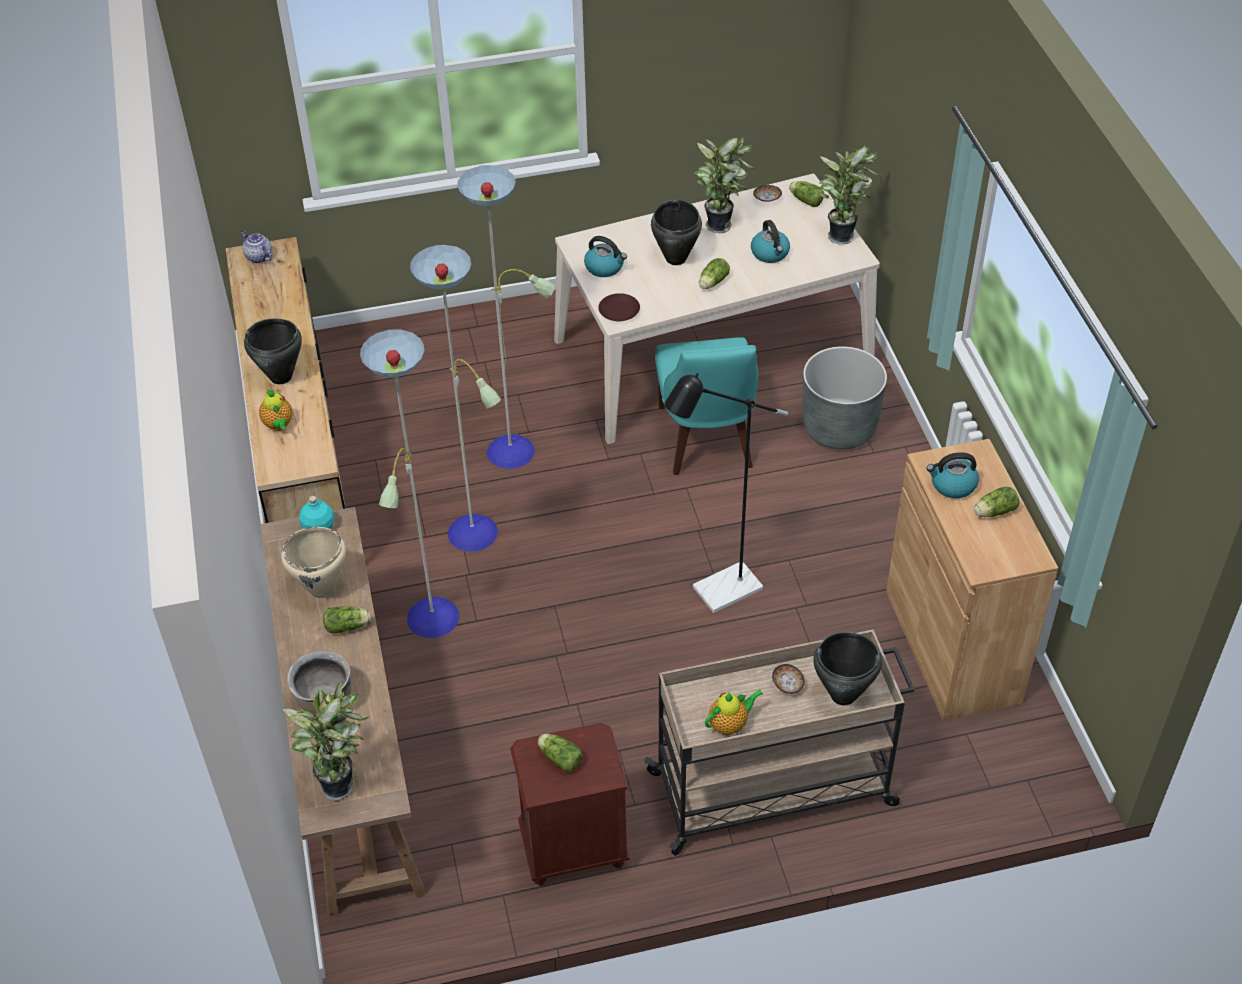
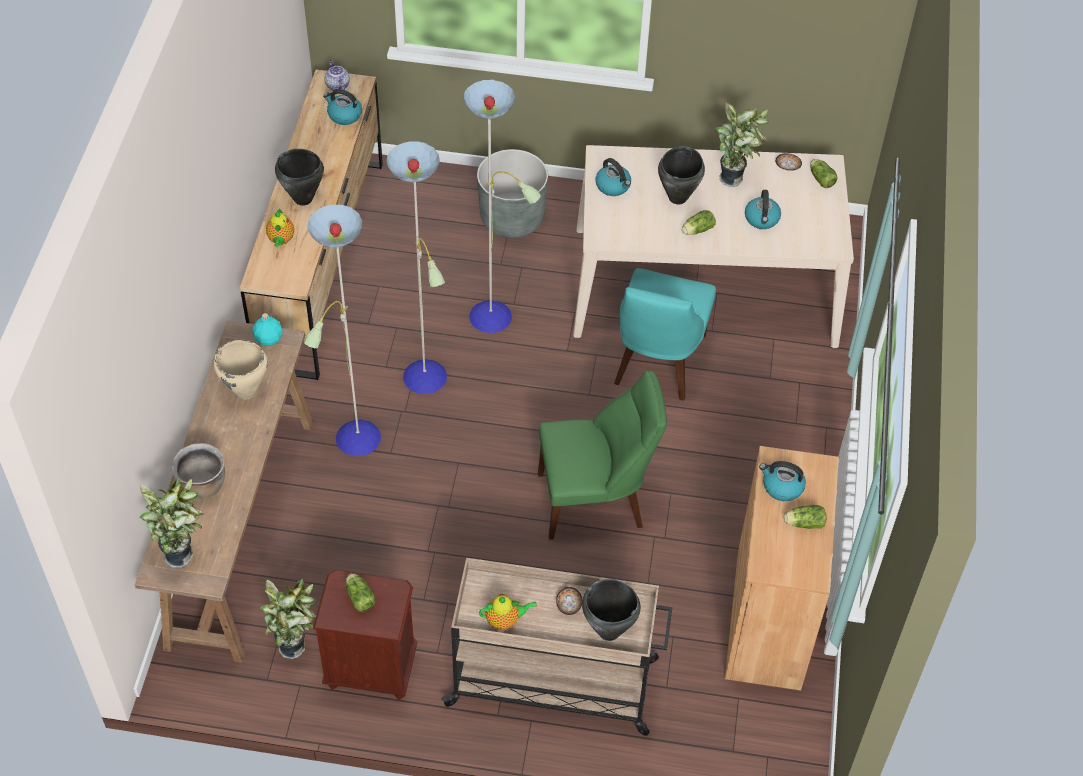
camera: 20 degrees right, 5 degrees up
lettuce [323,606,371,633] -> none
brown plate [598,293,640,322] -> none
black floor lamp [664,373,788,613] -> green chair [538,370,667,540]
grey planter [802,346,887,450] -> grey planter moved to [477,149,548,238]
potted plant [819,145,882,244] -> potted plant moved to [260,579,316,659]
none -> kettle [323,89,362,125]

